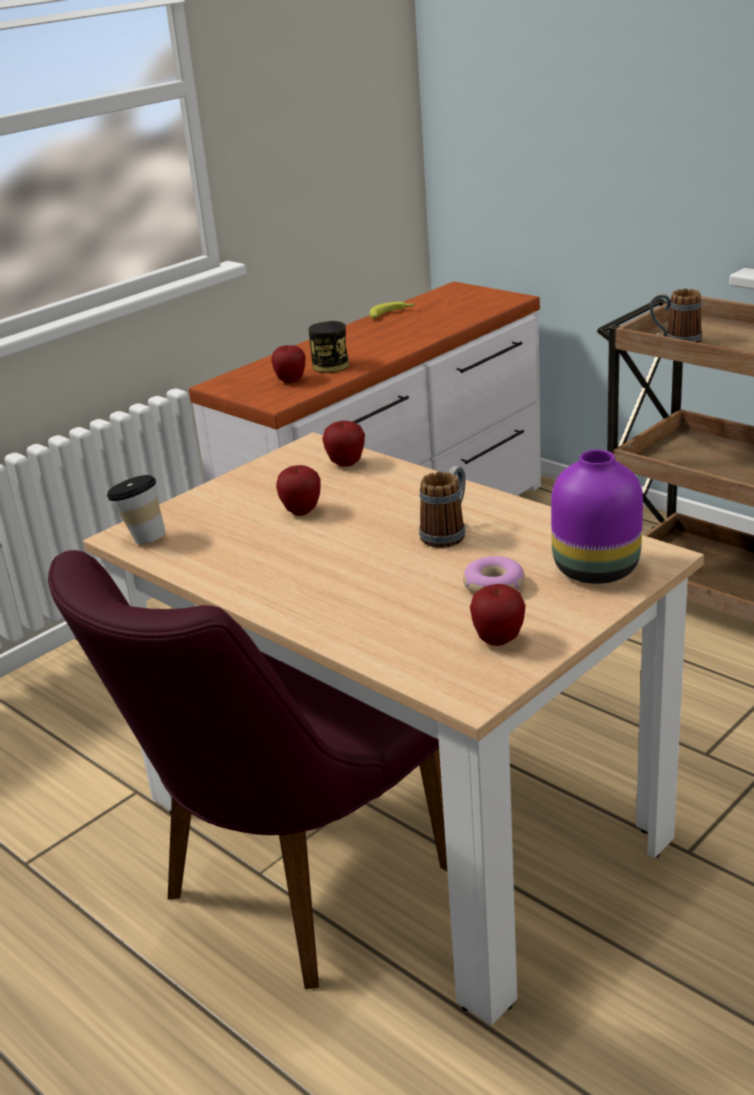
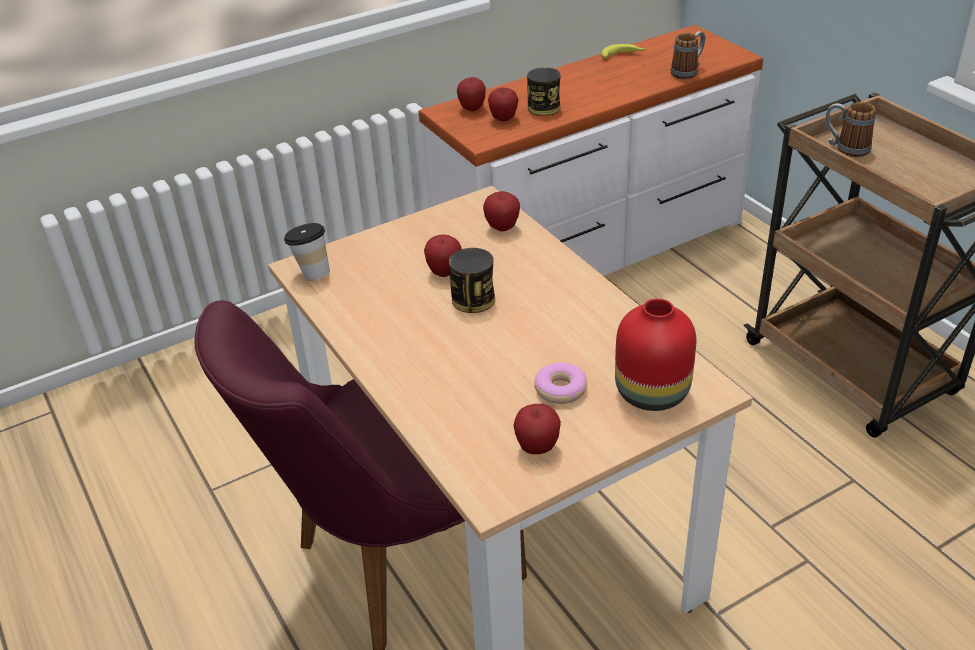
camera: 15 degrees right, 10 degrees up
mug [419,466,465,548] -> mug moved to [671,31,705,79]
purple vase [551,450,643,584] -> red vase [615,298,696,411]
none -> can [449,248,495,313]
none -> apple [457,77,486,111]

